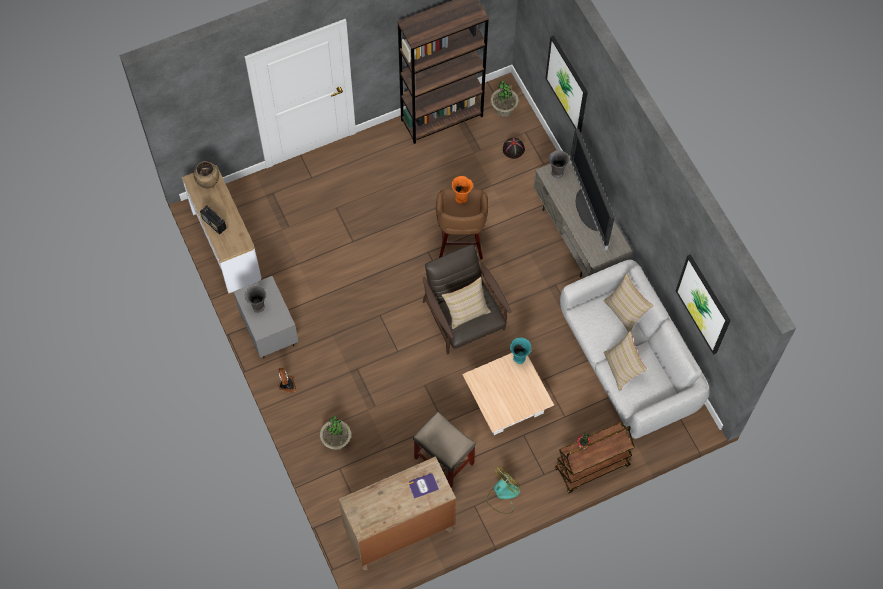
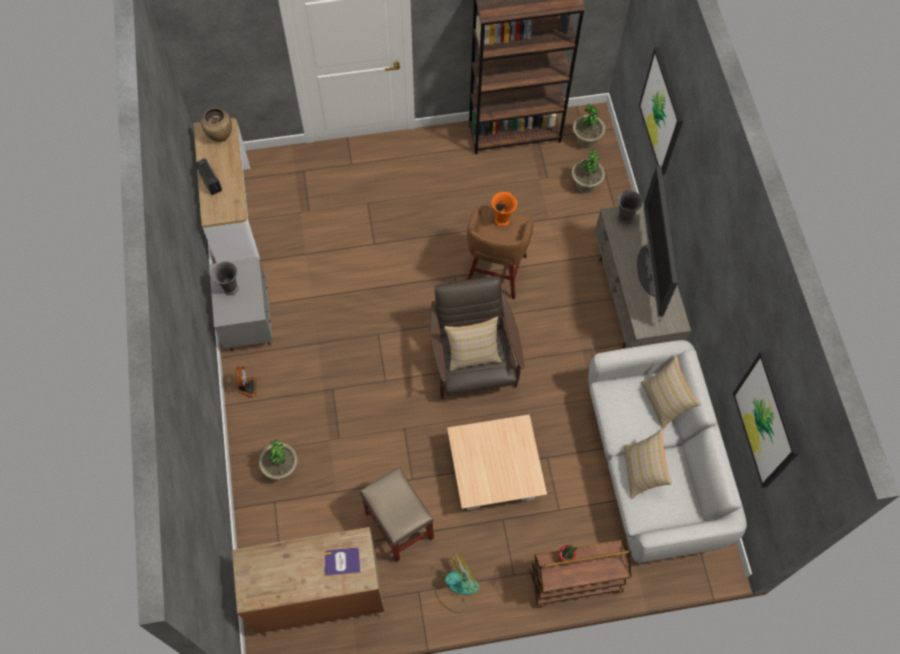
camera: 15 degrees right, 0 degrees up
black hat [503,138,525,159] -> potted plant [571,149,605,193]
turquoise vase [510,337,531,364] -> none

